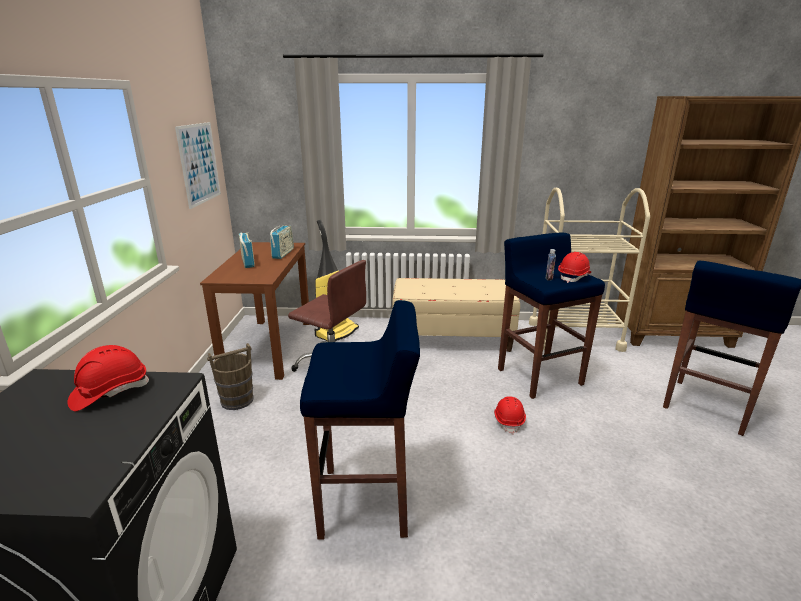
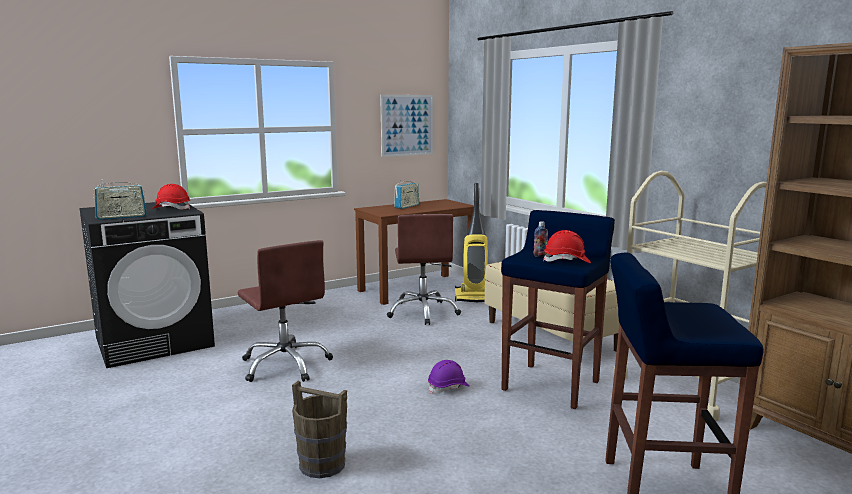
camera: 55 degrees right, 10 degrees down
brown bucket [207,343,254,410] -> brown bucket moved to [292,381,347,478]
radio [270,225,294,259] -> radio moved to [93,179,147,220]
blue stool [300,300,420,540] -> brown office chair [238,240,333,382]
red hard hat [494,396,526,434] -> purple hard hat [428,360,469,393]

